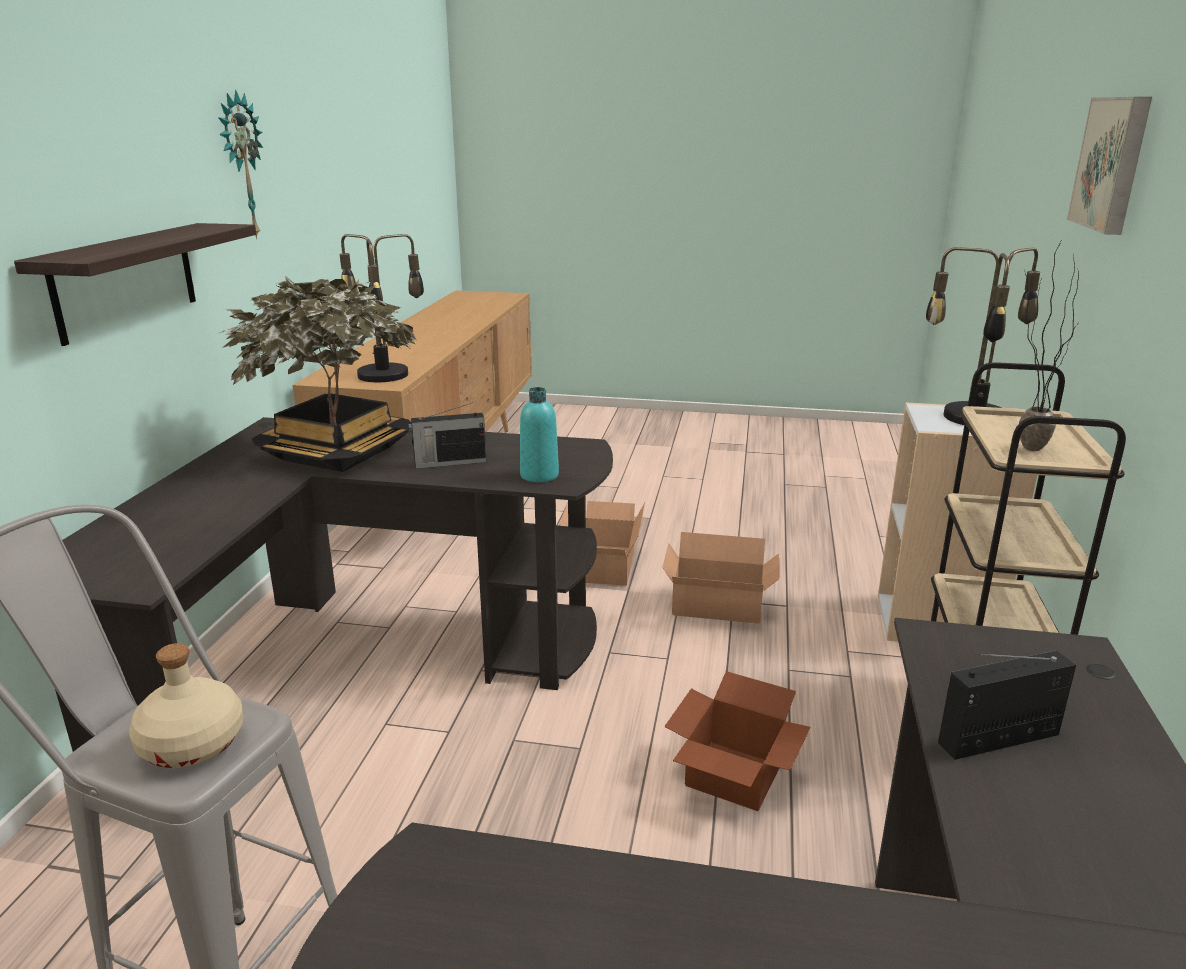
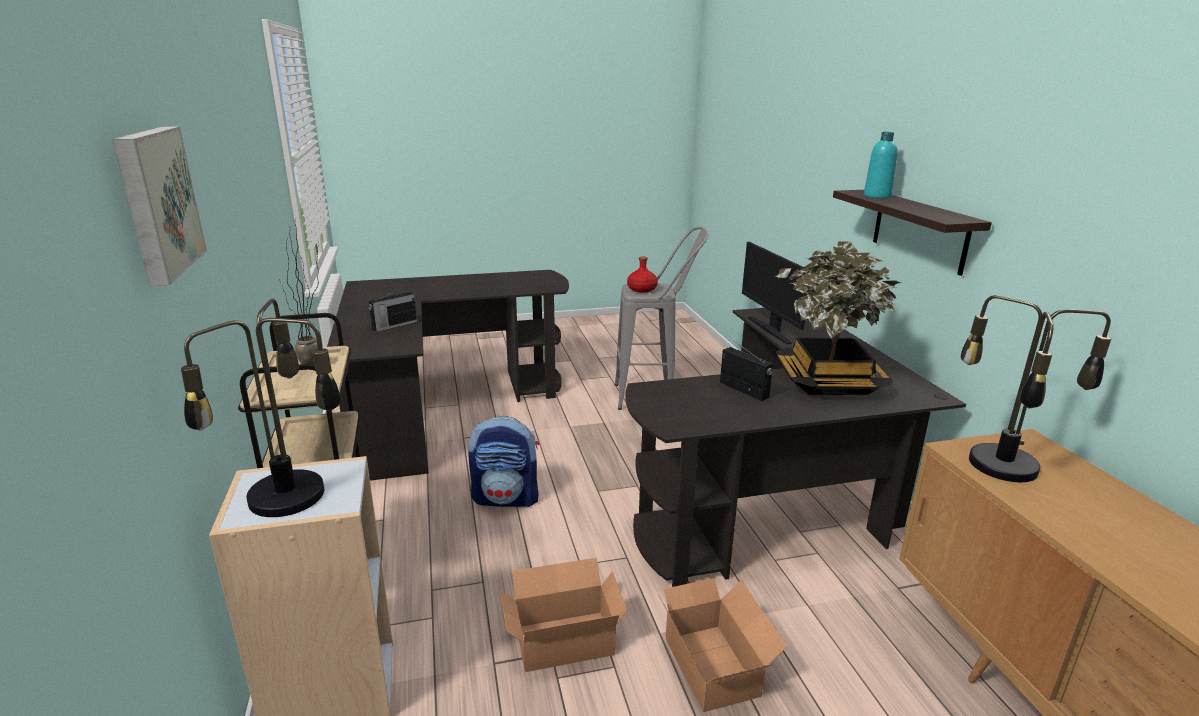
camera: 155 degrees right, 0 degrees up
beige bottle [129,643,243,768] -> red bottle [627,256,658,293]
wall clock [218,90,263,239] -> none
radio [408,402,486,469] -> radio turned 90 degrees clockwise [720,340,773,401]
turquoise bottle [520,387,559,482] -> turquoise bottle moved to [864,132,898,198]
cardboard box [664,671,810,811] -> backpack [468,416,539,507]
none -> monitor [742,242,809,344]

